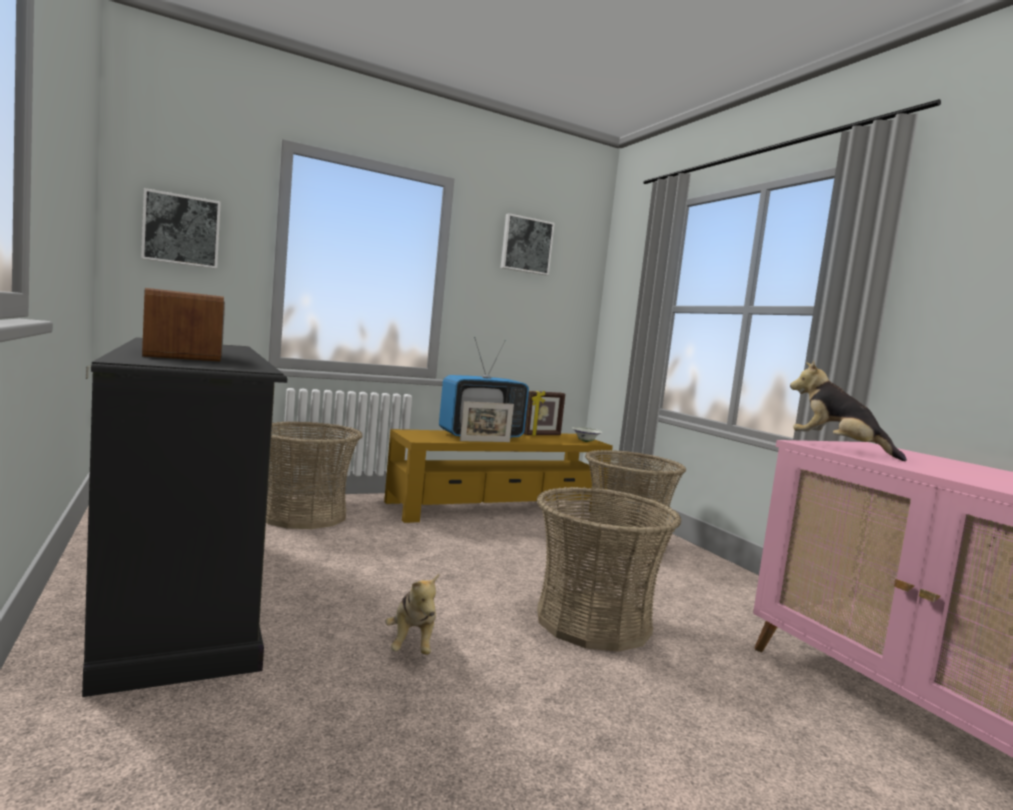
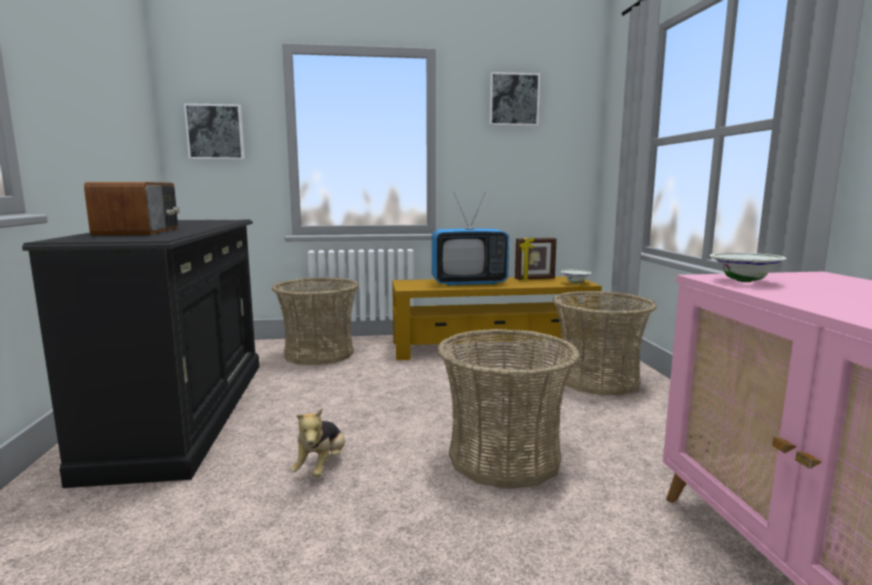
camera: 20 degrees right, 5 degrees up
picture frame [460,401,514,442] -> none
plush toy [790,361,907,461] -> white bowl [710,253,787,282]

